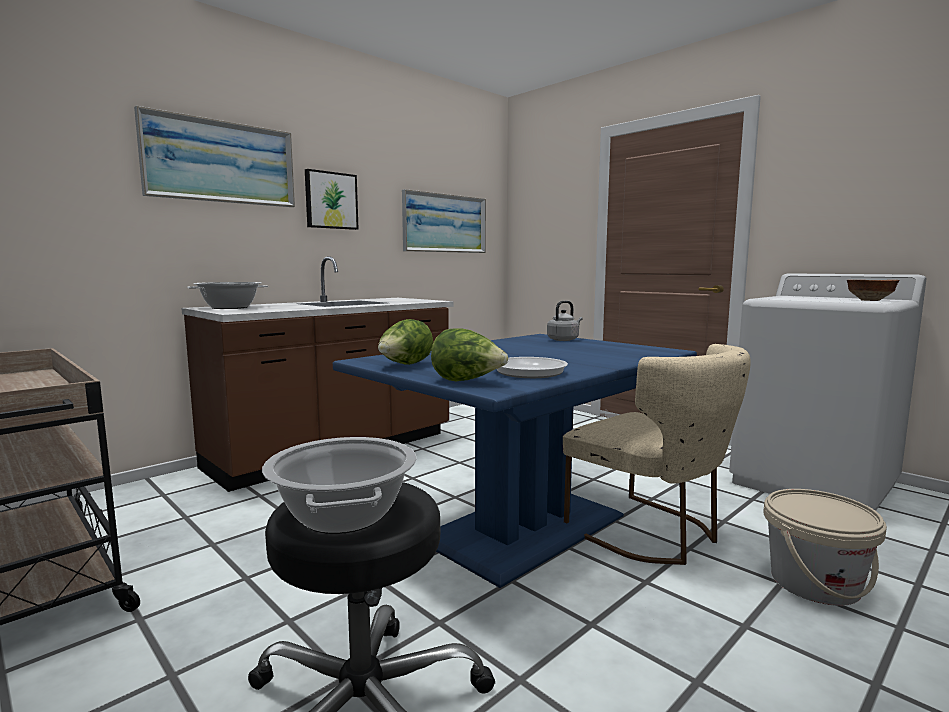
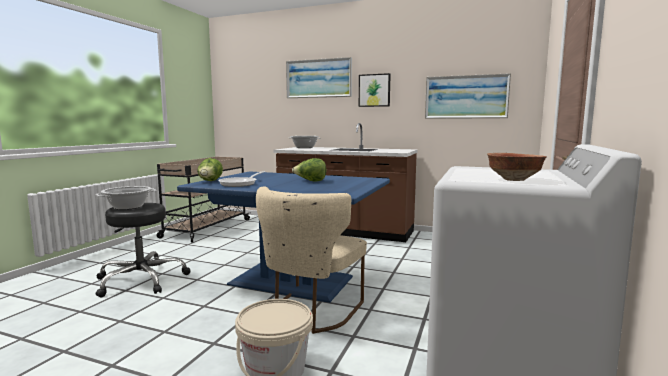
camera: 65 degrees right, 0 degrees up
lettuce [378,319,433,365] -> lettuce moved to [292,158,326,182]
grey kettle [547,301,583,341] -> none

